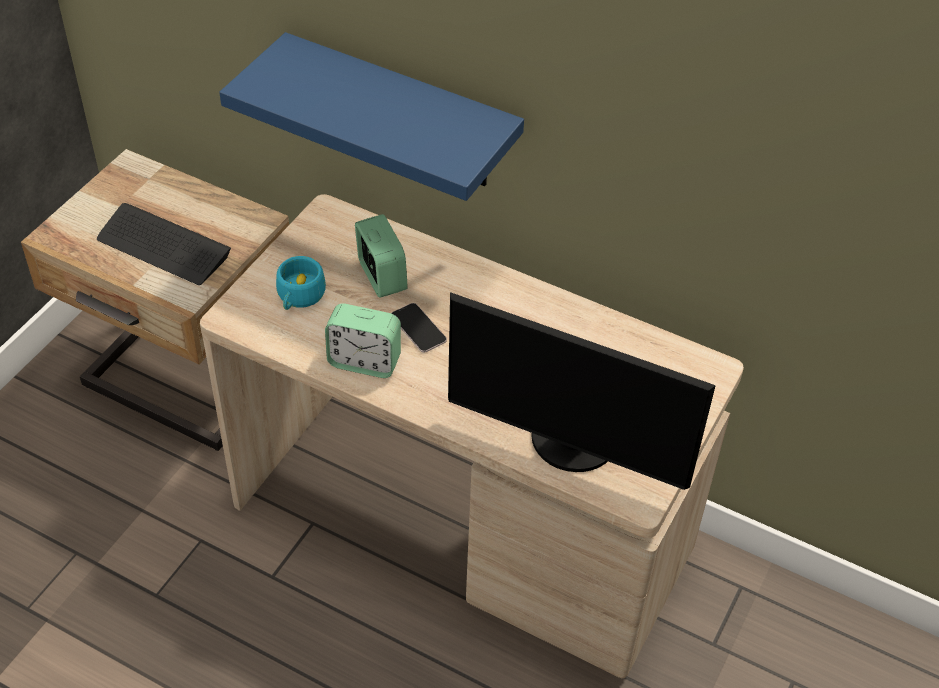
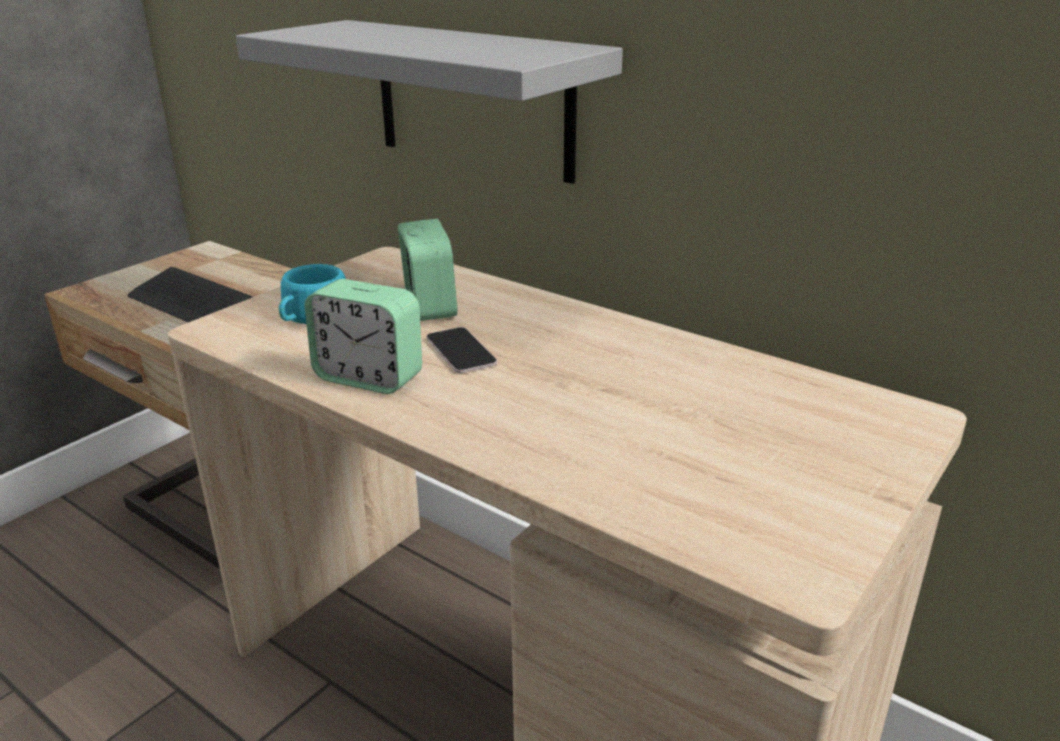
camera: 10 degrees right, 20 degrees down
blue shelf [219,32,524,201] -> grey shelf [236,20,623,184]
monitor [448,292,716,490] -> none

